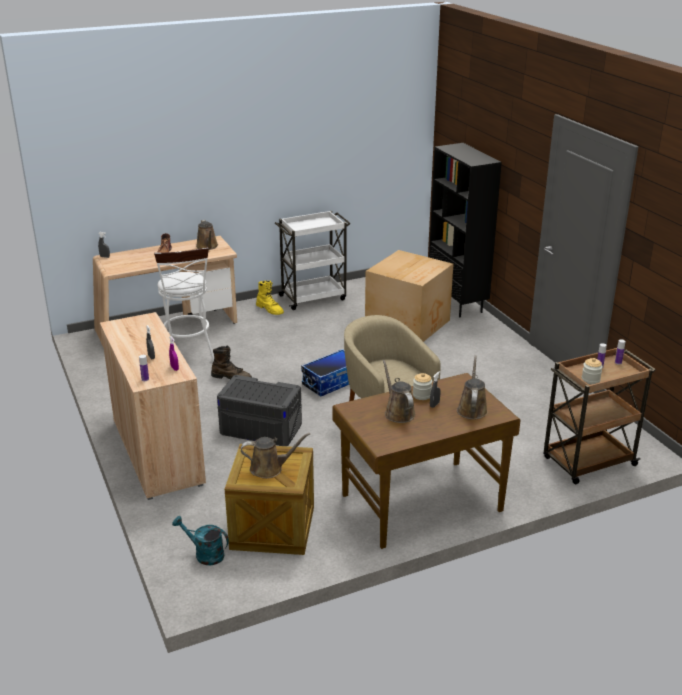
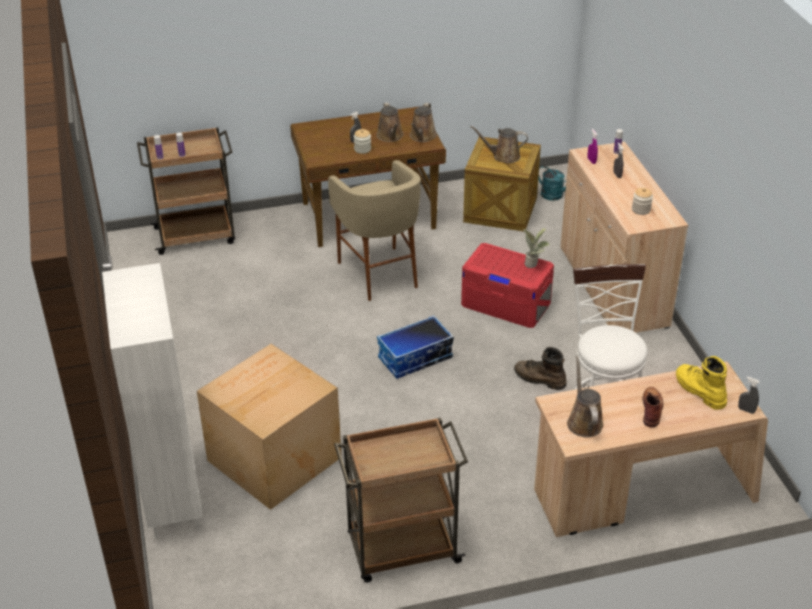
camera: 170 degrees left, 10 degrees up
grey storage box [217,375,302,446] -> red storage box [461,243,554,328]
yellow boot [256,281,284,315] -> yellow boot moved to [676,356,727,410]
white cart [275,211,351,310] -> brown cart [334,417,468,582]
black bookcase [429,143,502,318] -> white bookcase [102,263,202,539]
brown watering can [457,355,488,420] -> brown watering can moved to [410,103,437,142]
jar [582,358,603,385] -> jar moved to [632,188,653,215]
none -> potted plant [523,228,550,268]

